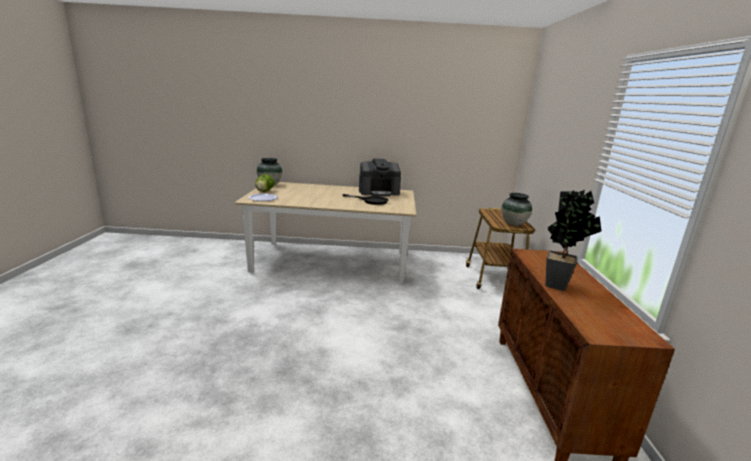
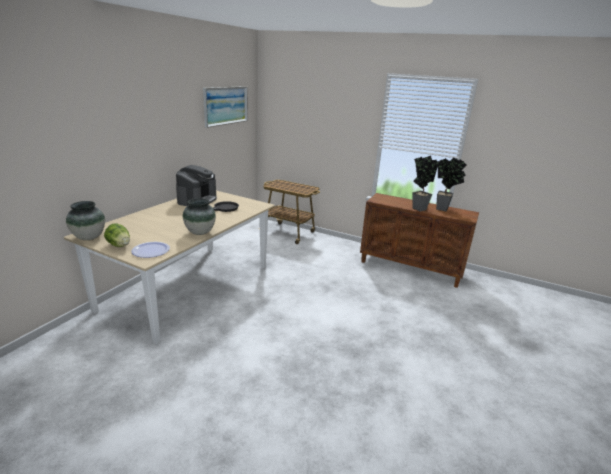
camera: 65 degrees left, 5 degrees up
vase [502,193,532,226] -> vase moved to [183,198,216,235]
none -> picture [203,86,248,128]
none -> potted plant [436,157,466,211]

